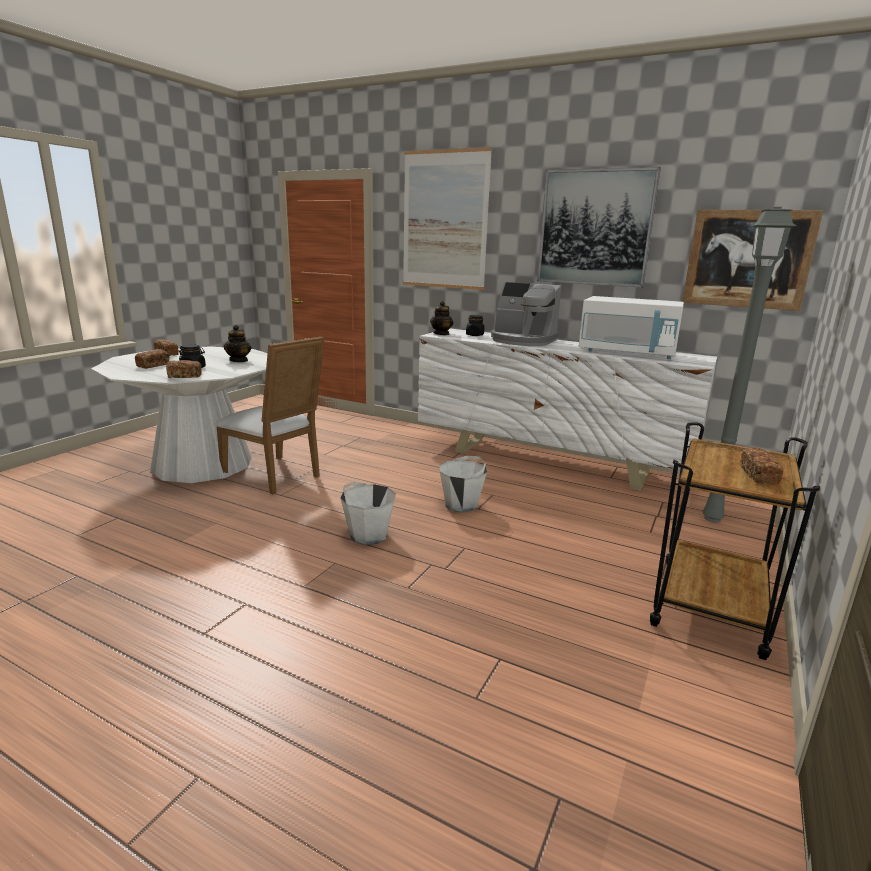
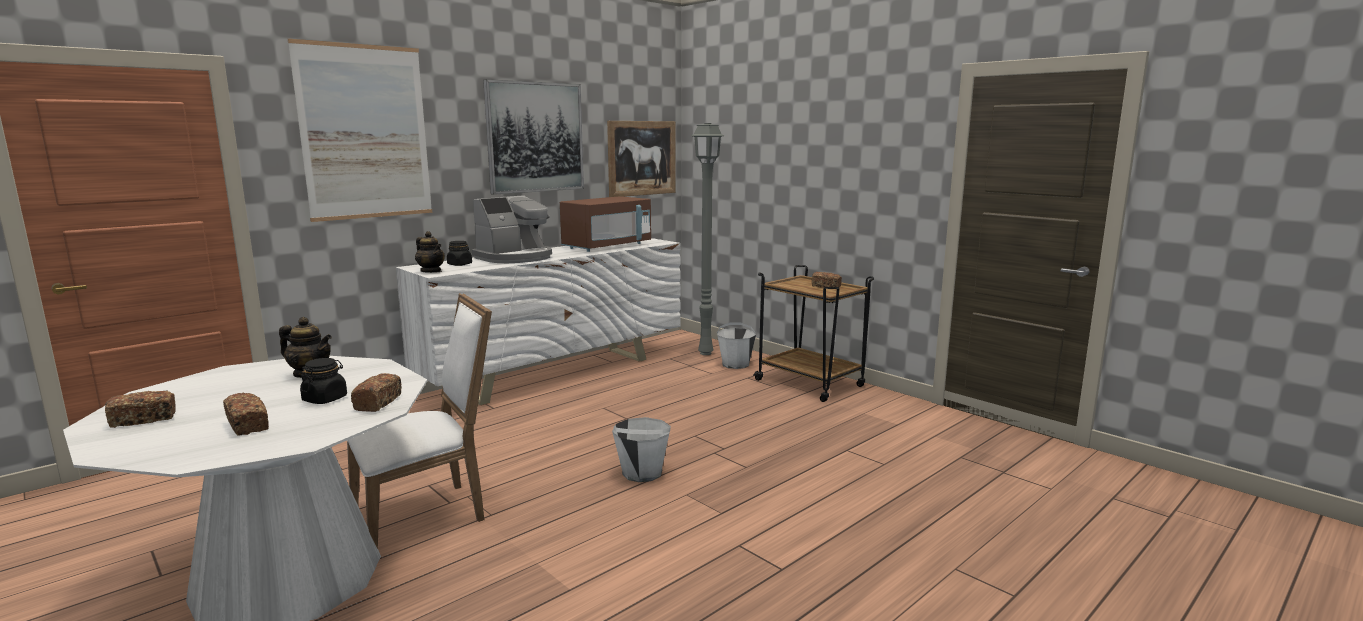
camera: 70 degrees left, 5 degrees down
white bucket [439,456,487,513] -> white bucket moved to [717,323,756,369]
white microwave [579,296,684,359] -> brown microwave [560,196,651,252]

